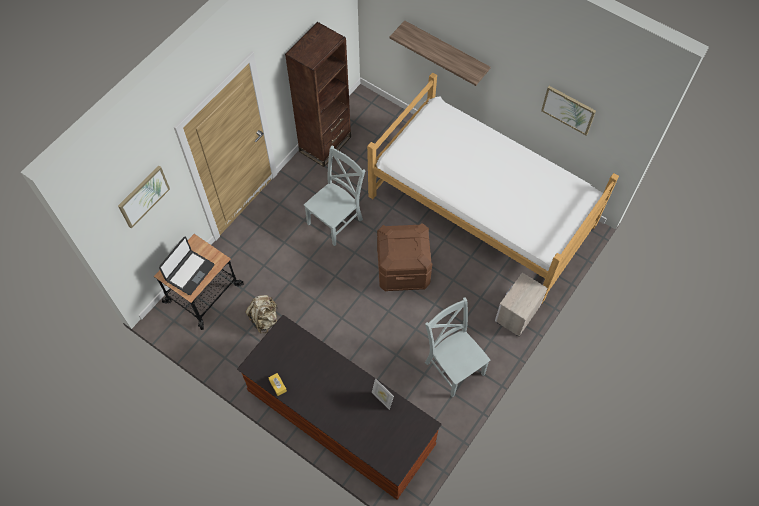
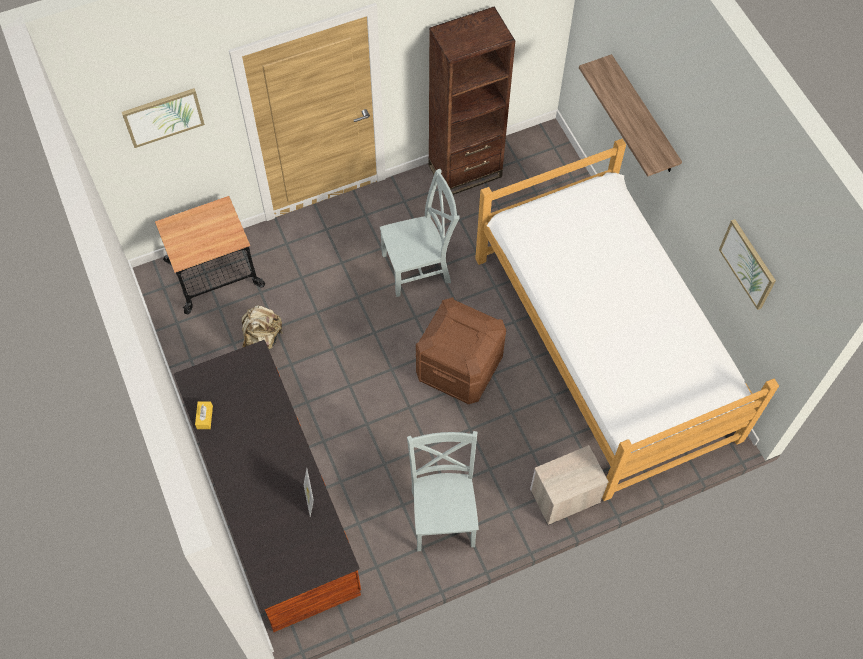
camera: 30 degrees right, 0 degrees up
laptop [159,236,215,295] -> none

